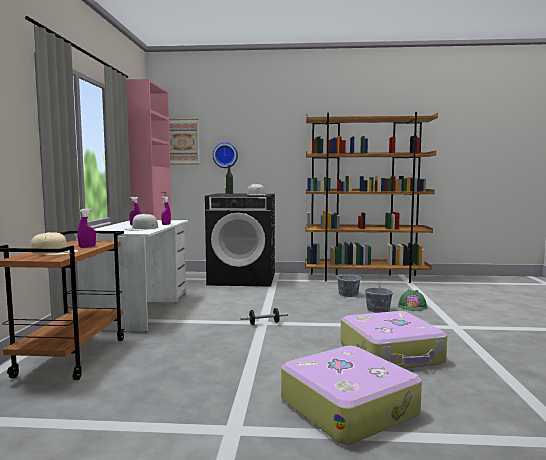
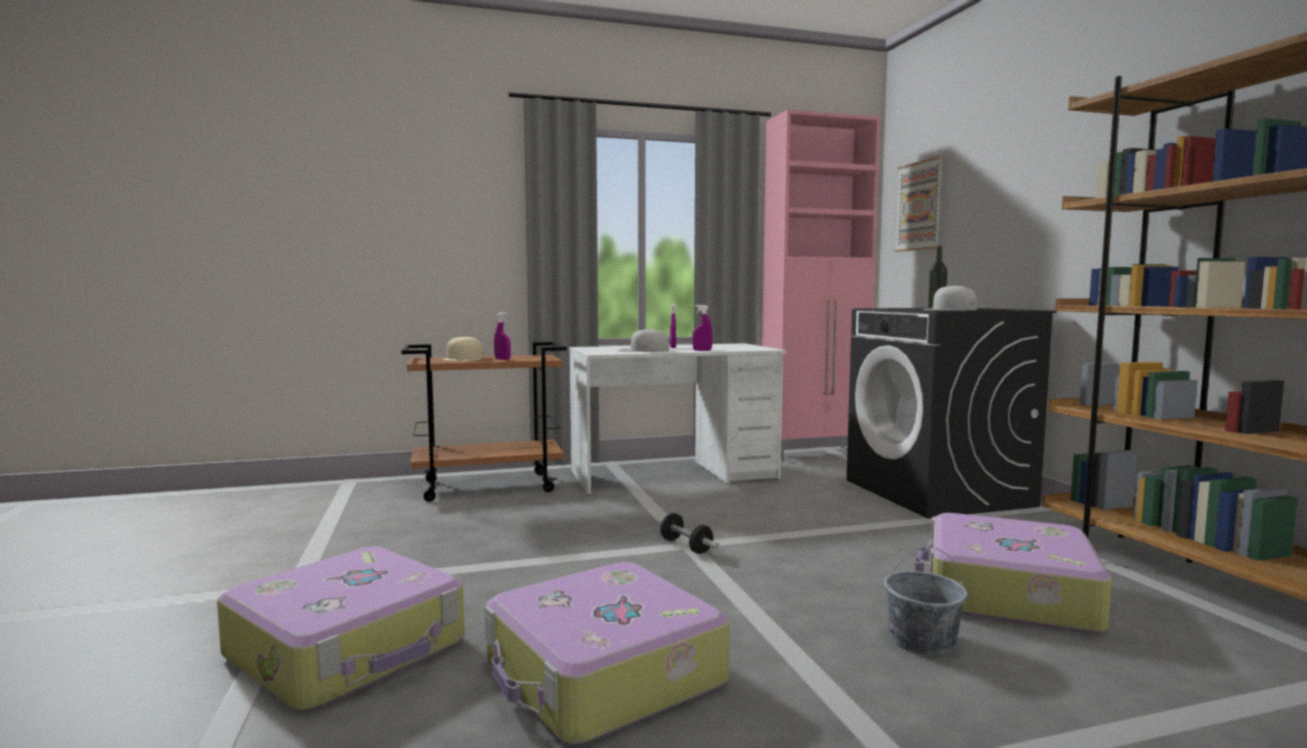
camera: 70 degrees right, 0 degrees up
wall clock [213,142,238,168] -> none
grey bucket [337,266,361,297] -> suitcase [914,513,1112,634]
green hard hat [398,289,427,311] -> none

